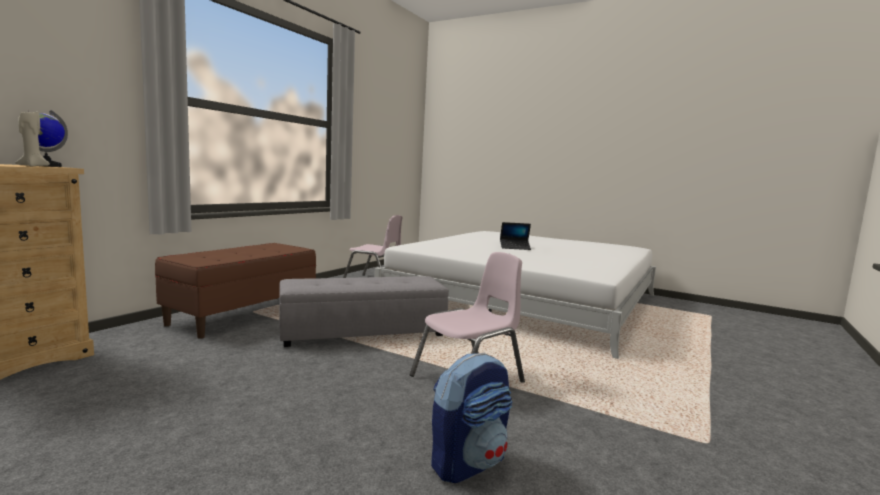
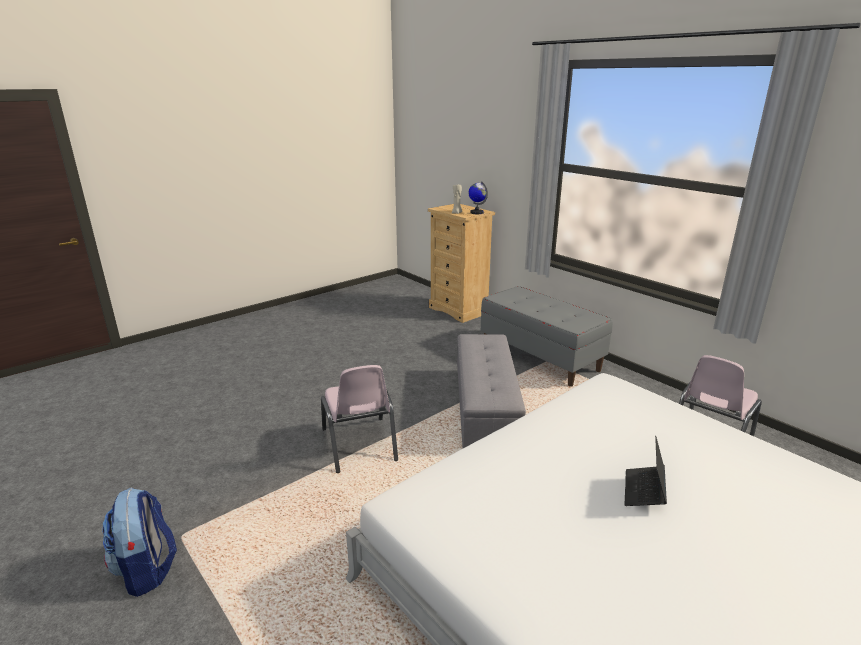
camera: 110 degrees right, 15 degrees up
brown bench [155,243,316,339] -> grey bench [481,286,613,387]
backpack [431,353,512,483] -> backpack moved to [102,487,177,597]

